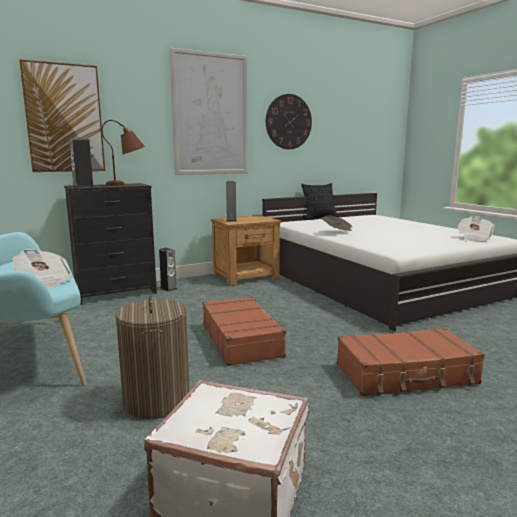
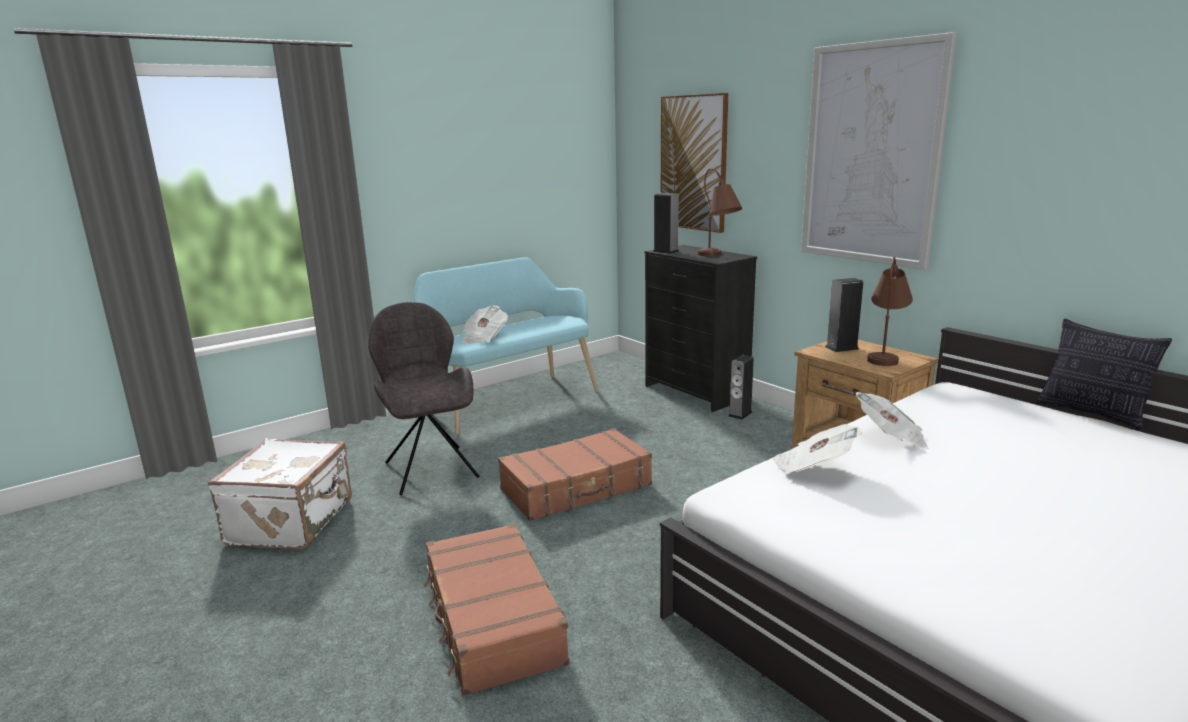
camera: 80 degrees right, 5 degrees up
laundry basket [115,295,190,419] -> grey chair [368,302,479,495]
wall clock [266,94,312,149] -> none
newspaper [457,216,495,241] -> newspaper moved to [773,424,862,475]
none -> brown table lamp [867,256,913,366]

